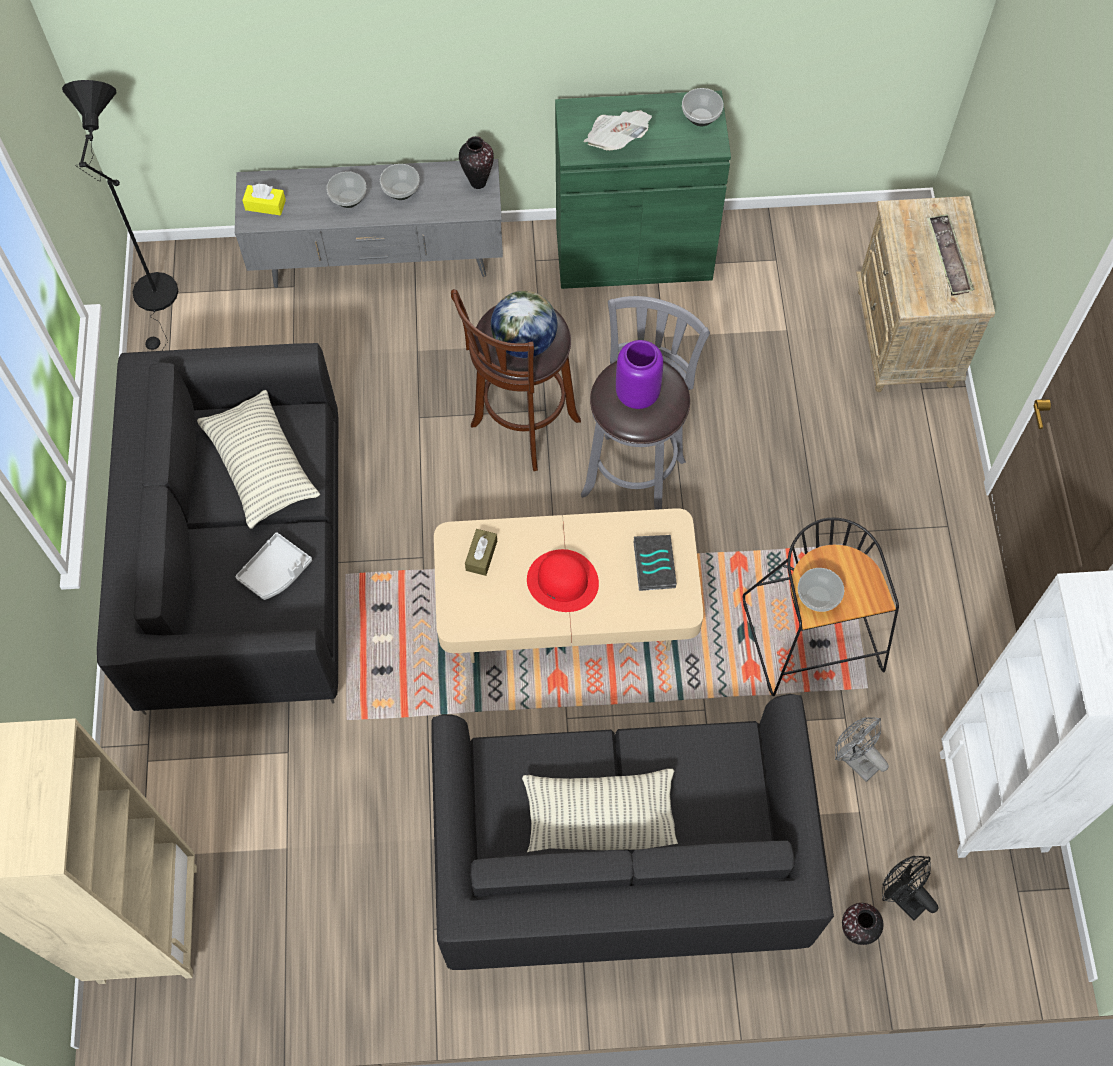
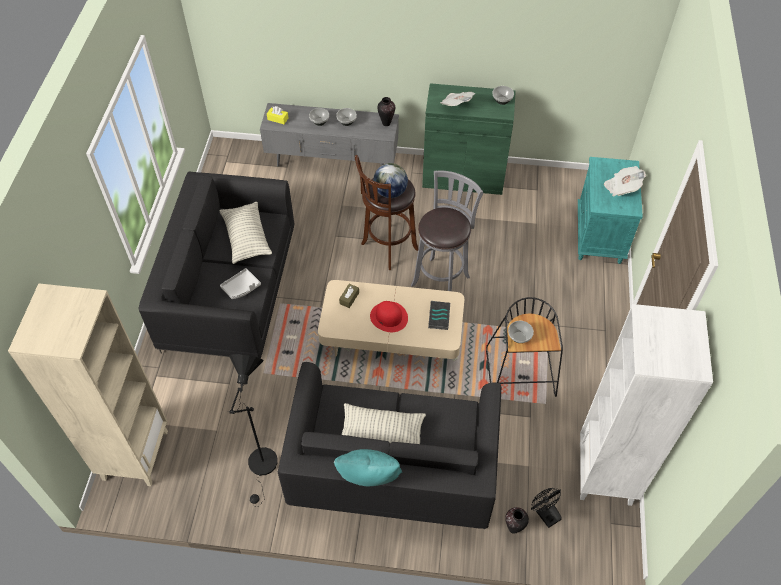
camera: 10 degrees right, 10 degrees down
black floor lamp [62,80,178,350] -> black floor lamp moved to [227,354,278,507]
purple vase [616,340,663,409] -> none
grey fan [835,717,889,782] -> none
beige nightstand [856,196,995,392] -> turquoise nightstand [578,157,643,264]
tray [927,214,974,296] -> newspaper [604,166,646,197]
none -> turquoise pillow [334,449,402,486]

